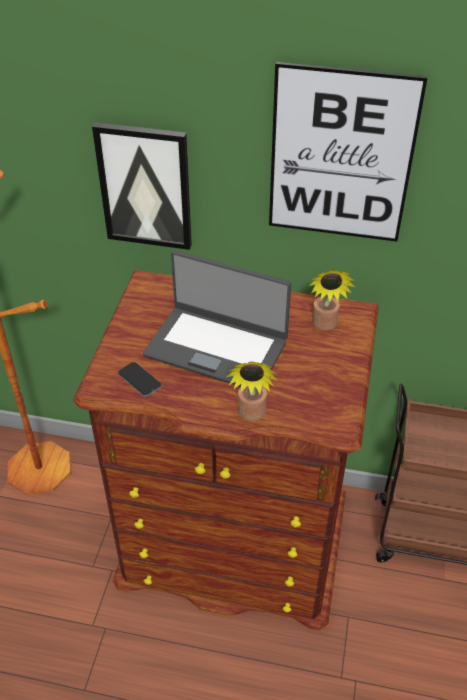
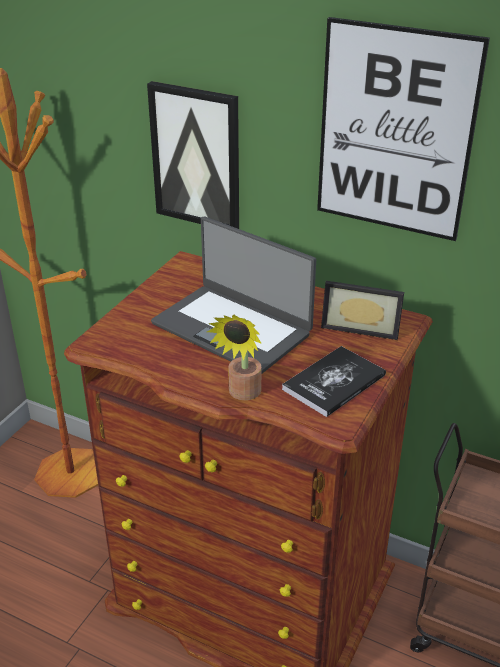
camera: 15 degrees right, 10 degrees down
phone [118,362,162,397] -> none
potted plant [310,269,355,330] -> picture frame [321,281,404,340]
none -> book [282,346,386,417]

